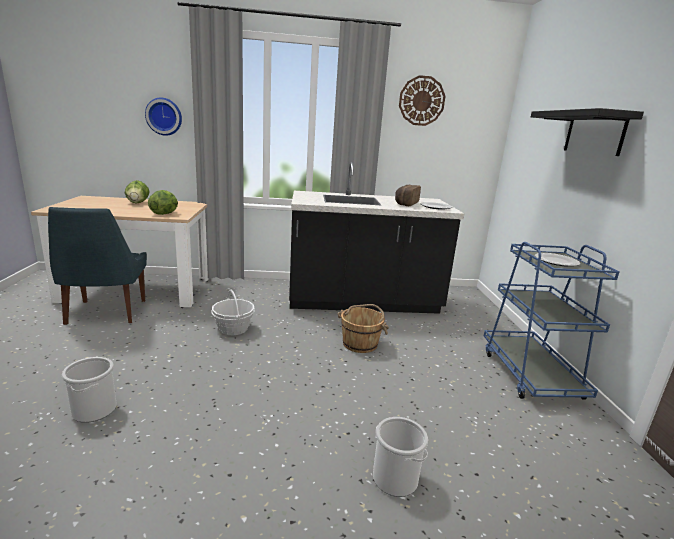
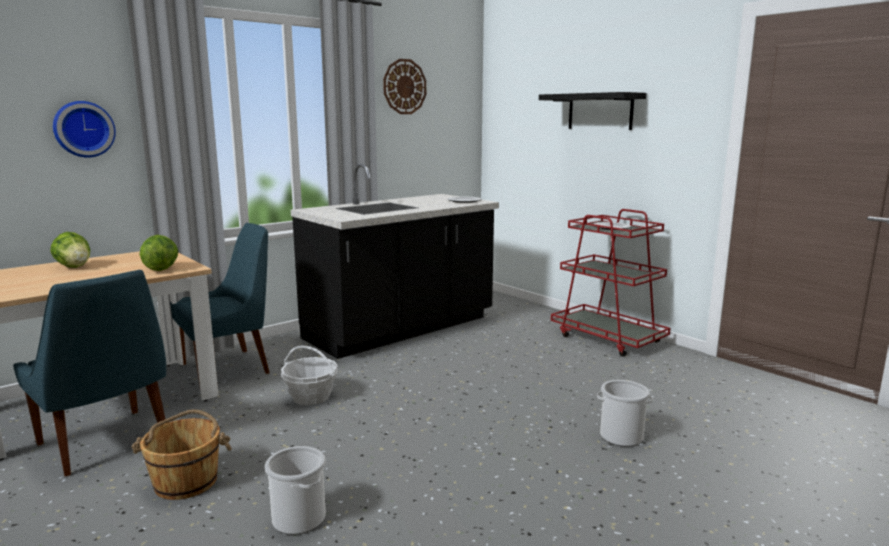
camera: 35 degrees left, 5 degrees down
brown bucket [338,304,389,353] -> brown bucket moved to [132,410,232,500]
bread [395,185,421,206] -> none
blue cart [484,242,620,400] -> red cart [551,209,670,357]
none -> blue chair [170,223,270,386]

